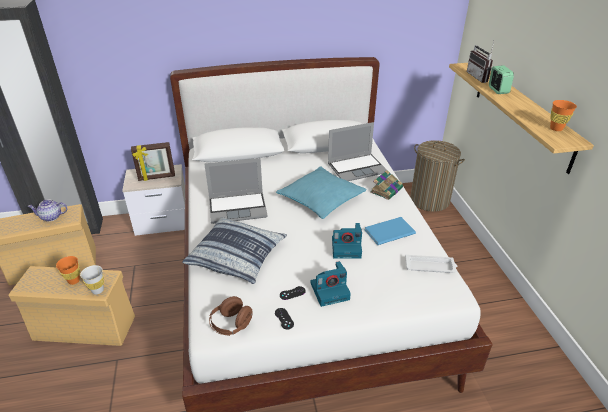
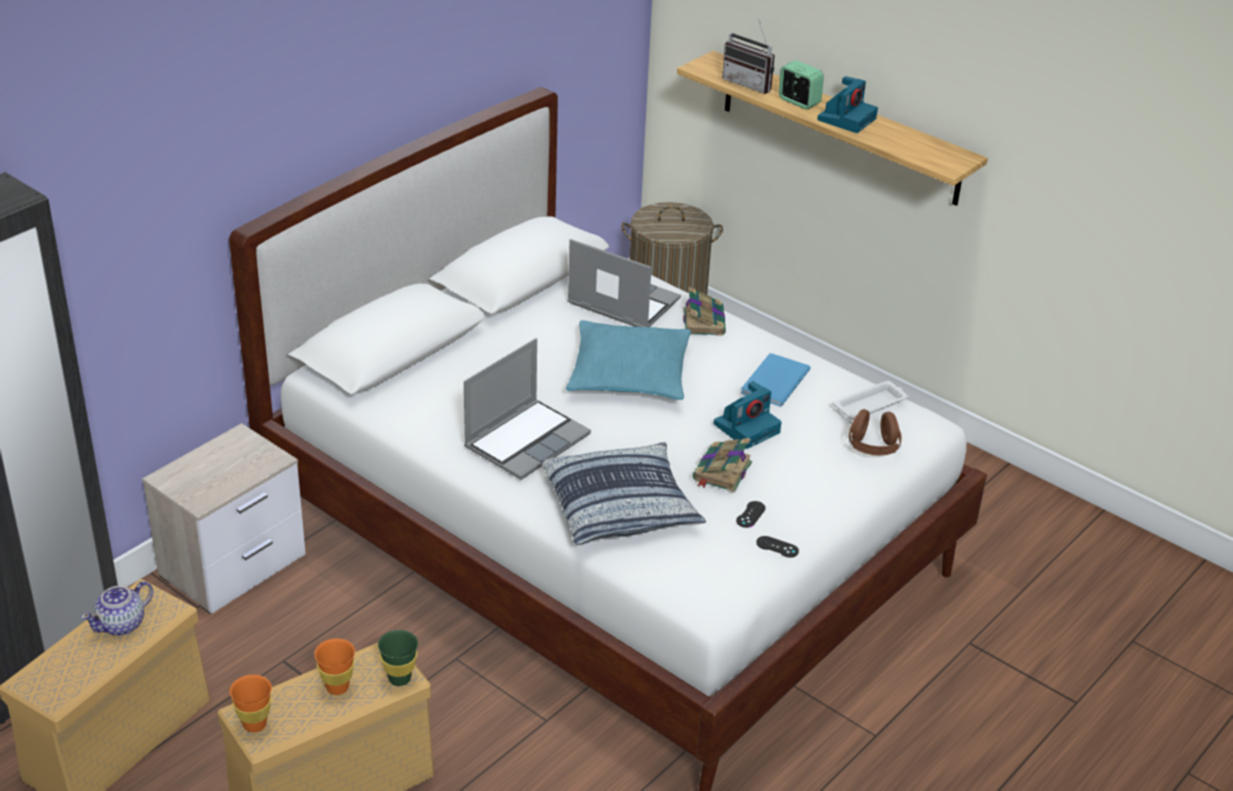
camera: 40 degrees left, 0 degrees up
white cup [80,265,104,294] -> green cup [378,630,418,686]
picture frame [131,142,175,181] -> none
brown headphones [209,296,253,336] -> brown headphones moved to [849,409,902,455]
camera [311,261,351,307] -> camera moved to [817,76,878,133]
laptop [328,122,387,181] -> laptop turned 90 degrees counterclockwise [567,239,681,327]
orange cup [550,100,577,131] -> orange cup moved to [230,675,272,733]
none -> book [692,438,752,493]

